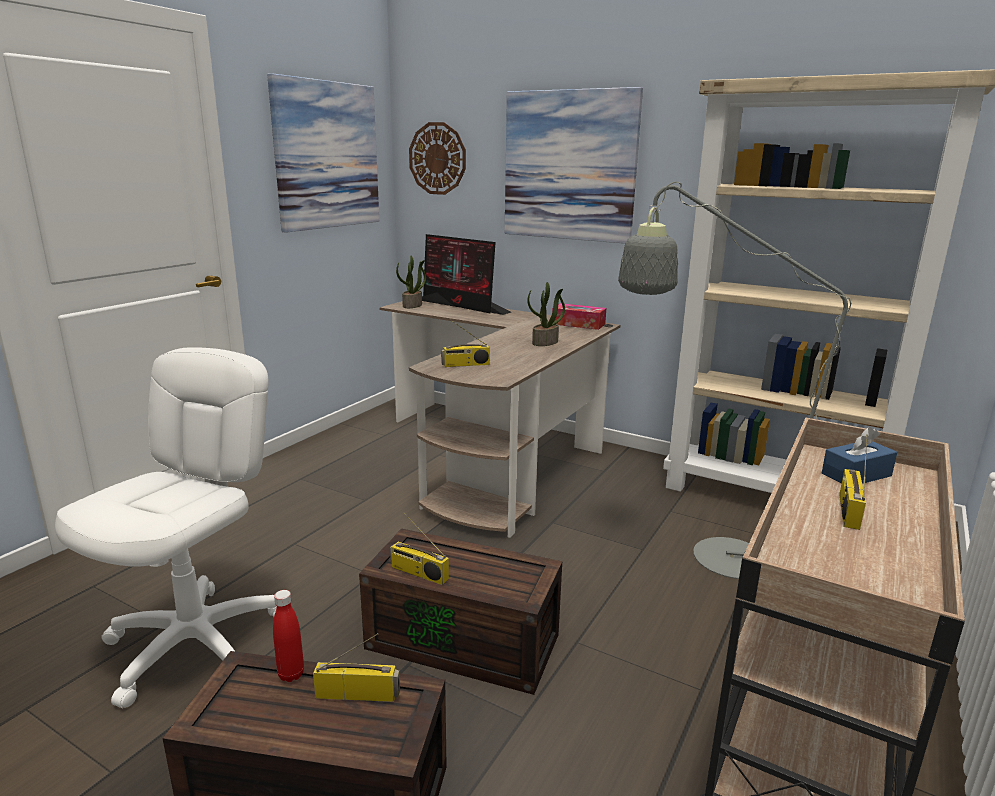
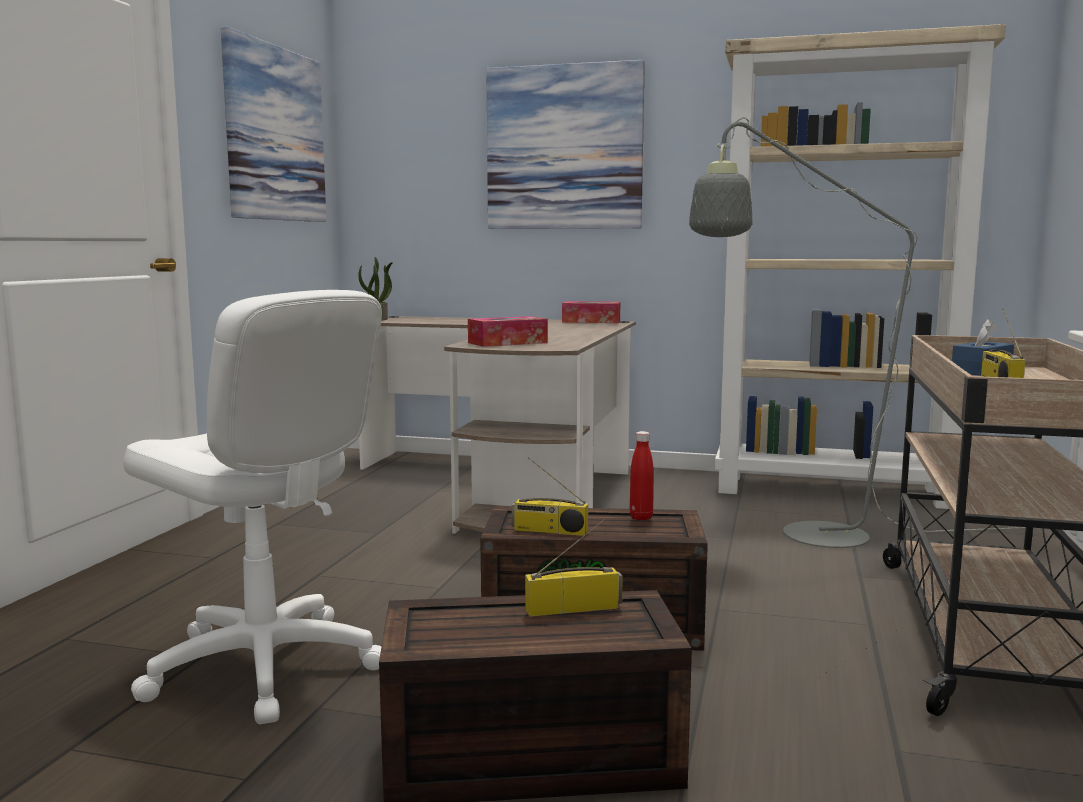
camera: 15 degrees left, 10 degrees down
white office chair [55,347,277,708] -> white office chair turned 120 degrees clockwise [123,290,382,724]
red bottle [273,590,304,682] -> red bottle moved to [630,431,654,520]
wall clock [409,122,466,195] -> none
monitor [422,234,511,315] -> none
radio [441,320,490,367] -> tissue box [468,316,548,347]
potted plant [527,282,565,346] -> none

